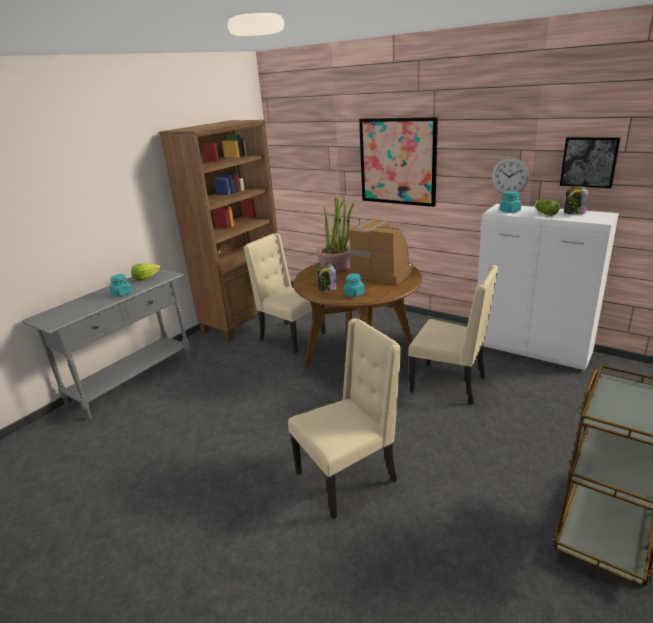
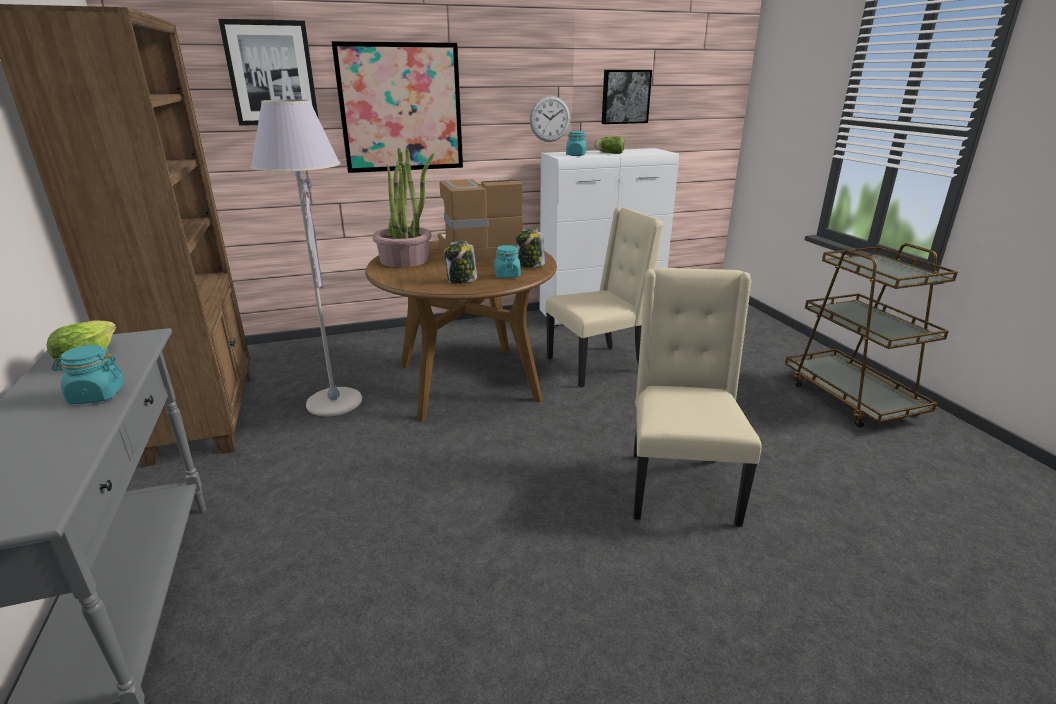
camera: 55 degrees left, 0 degrees up
beige chair [244,233,326,353] -> grey floor lamp [250,99,362,417]
jar [564,186,588,214] -> jar moved to [516,228,545,268]
none -> picture [218,19,319,126]

